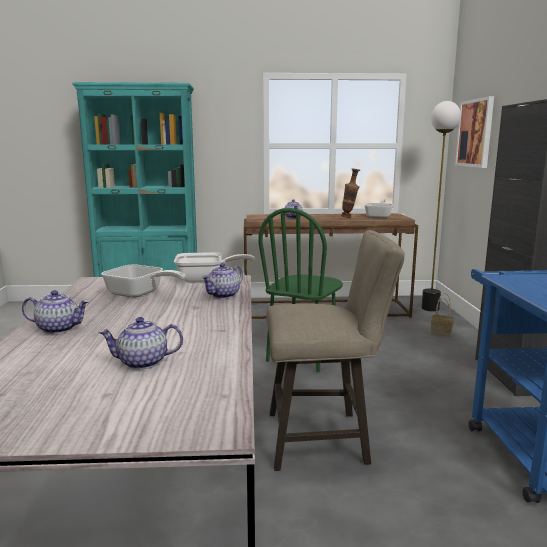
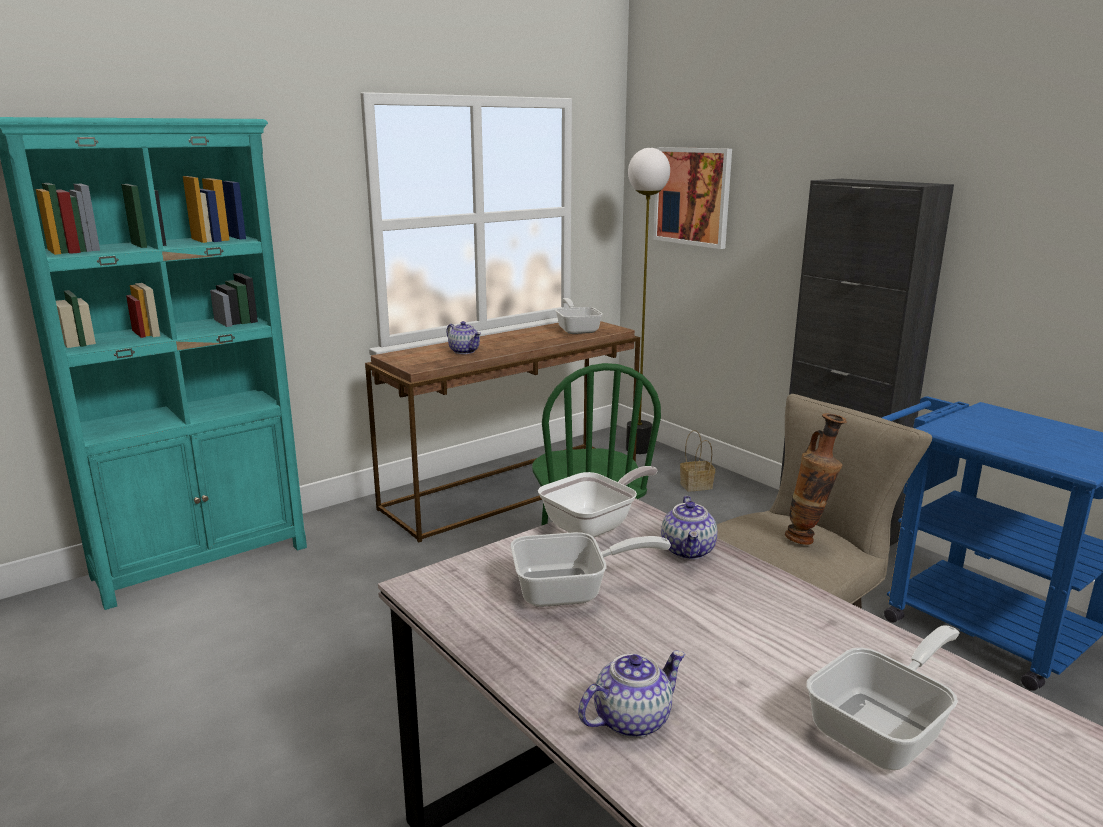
camera: 35 degrees left, 5 degrees up
teapot [99,317,183,370] -> frying pan [807,626,960,770]
vase [341,169,360,218] -> vase moved to [785,413,847,545]

